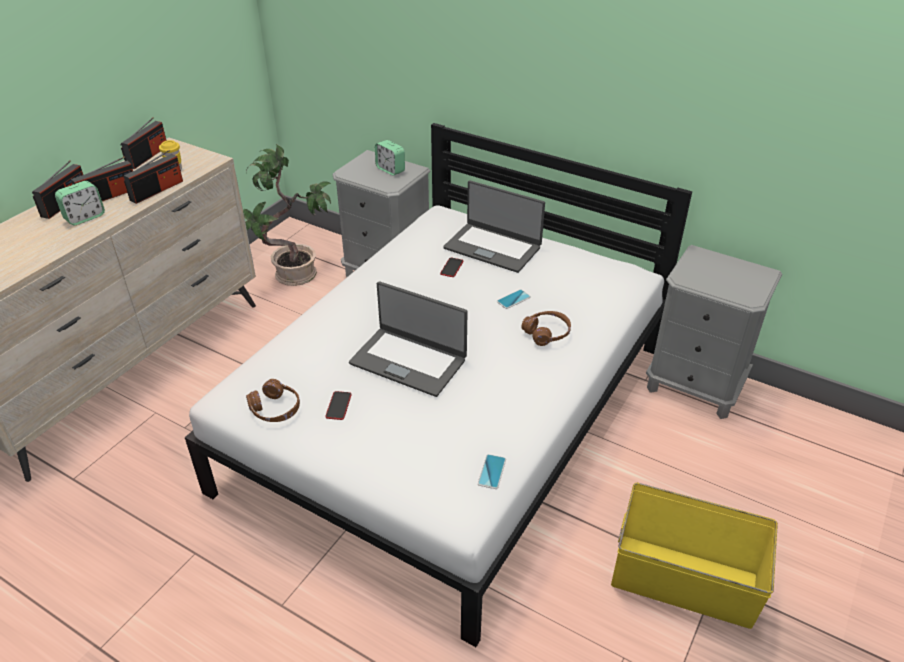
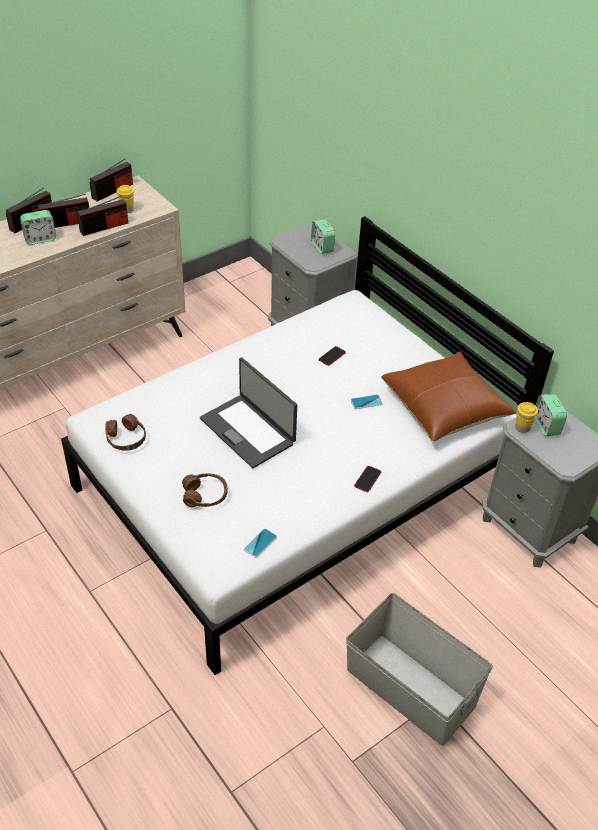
camera: 20 degrees right, 5 degrees up
potted plant [243,144,331,286] -> none
phone [325,391,352,420] -> phone moved to [354,466,381,492]
laptop [443,181,545,273] -> none
brown headphones [521,311,571,346] -> brown headphones moved to [182,473,227,507]
yellow storage box [611,483,778,629] -> grey storage box [346,593,493,746]
none -> brown pillow [381,351,516,442]
none -> yellow cup [515,402,538,433]
none -> alarm clock [535,394,567,436]

